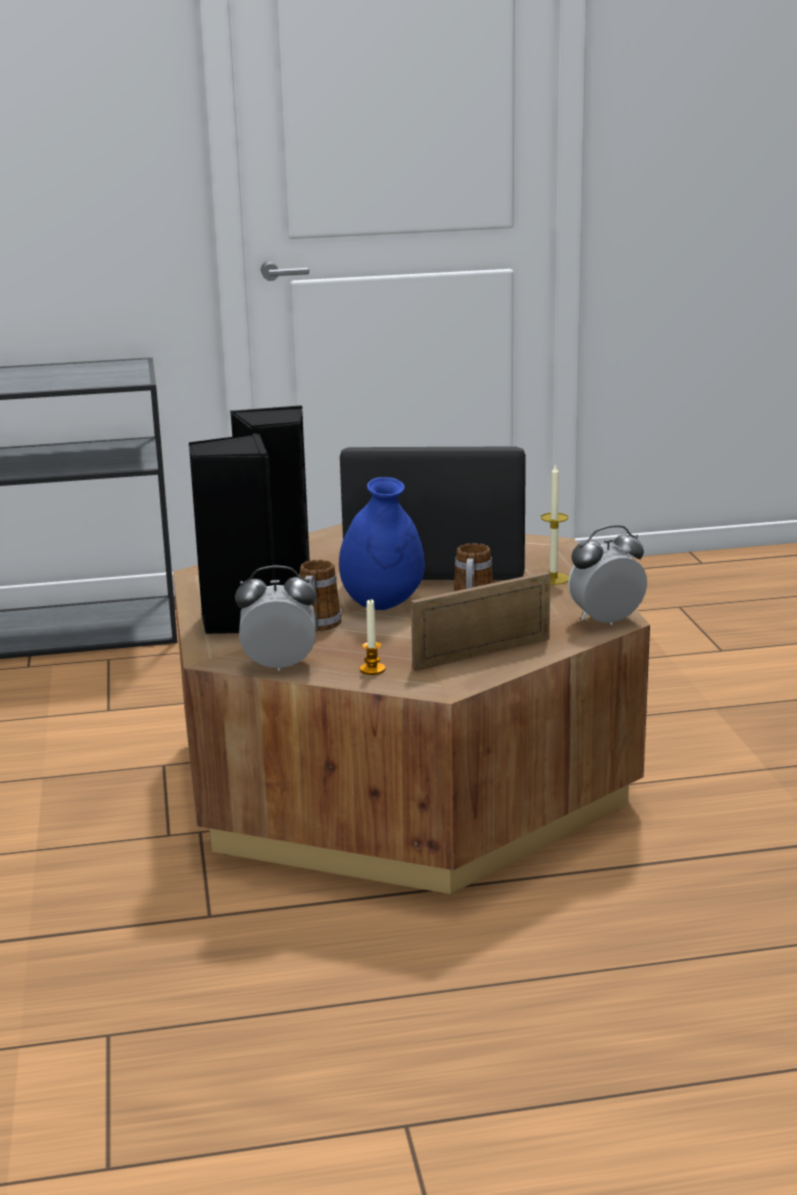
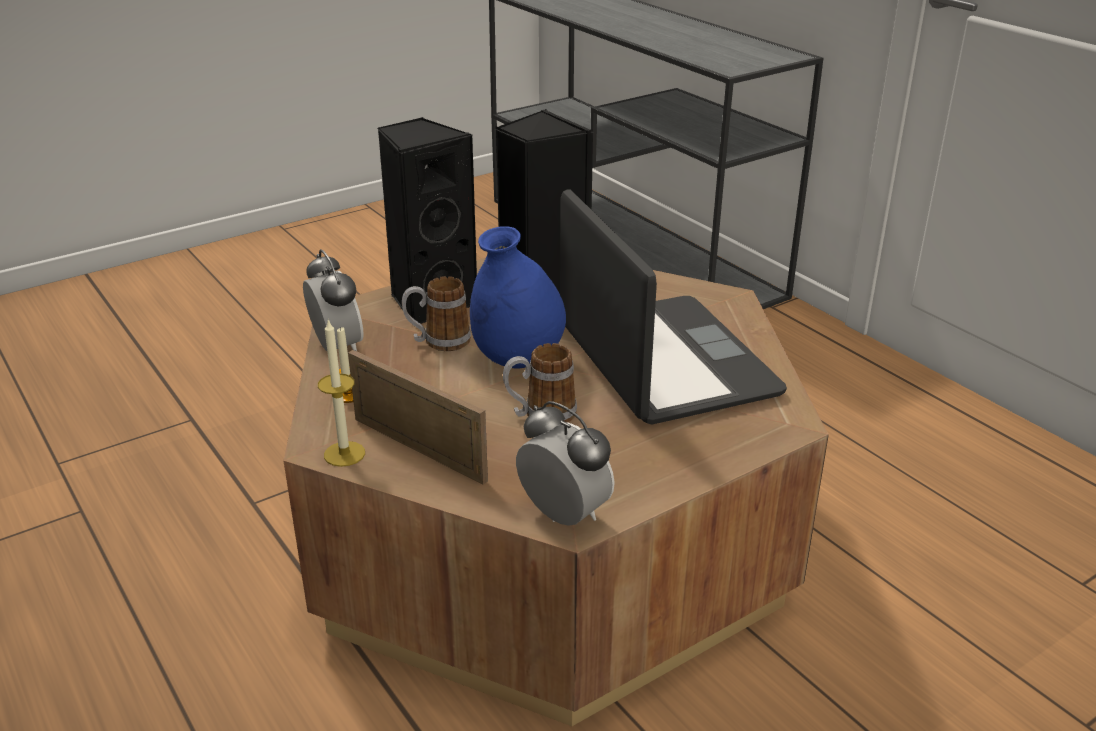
camera: 65 degrees right, 10 degrees up
candle [541,463,569,585] -> candle moved to [318,318,365,467]

